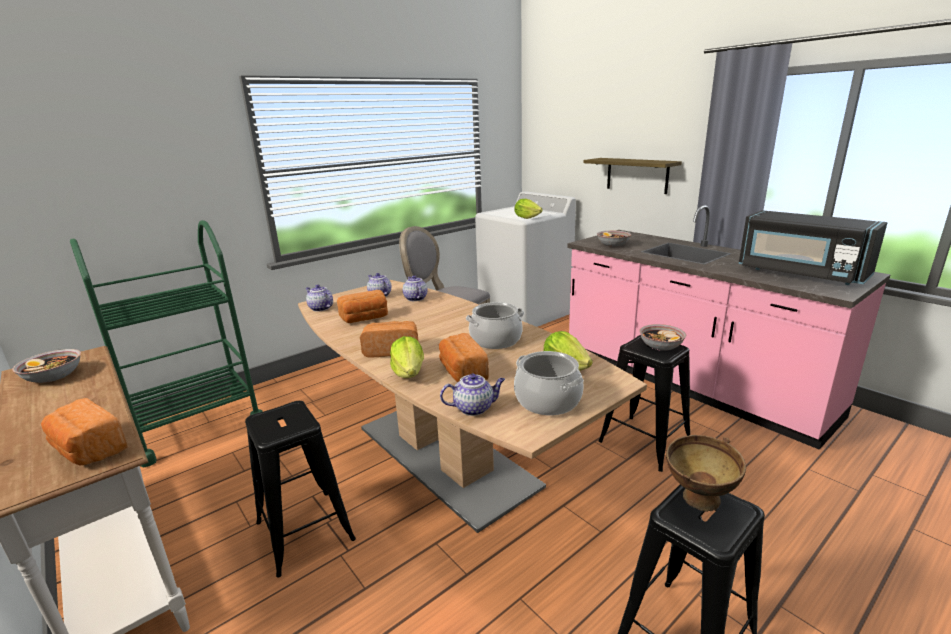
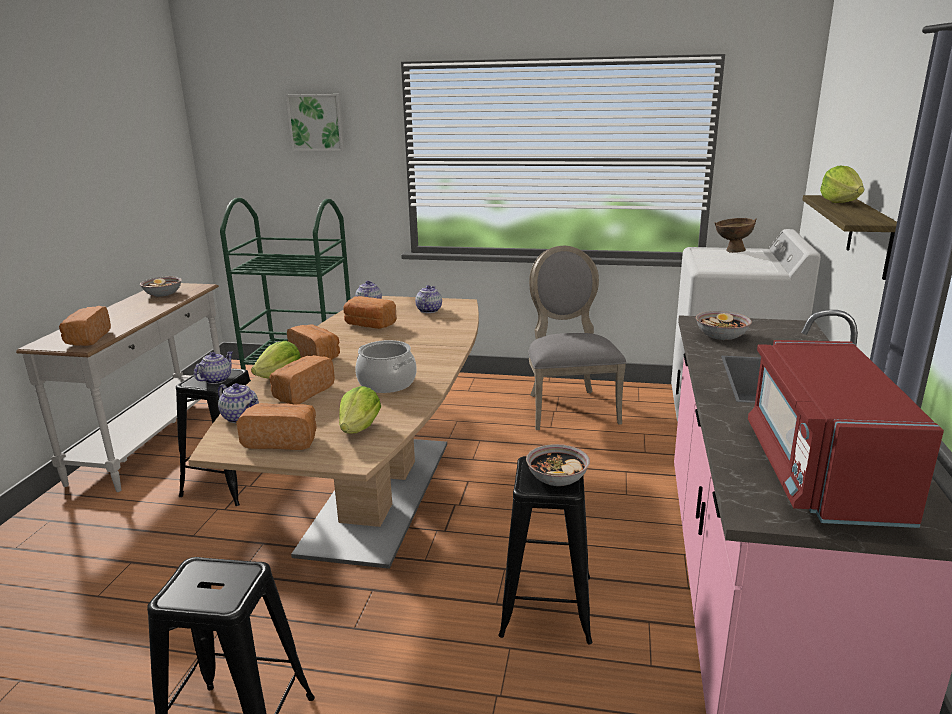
camera: 50 degrees right, 0 degrees up
teapot [403,275,428,301] -> teapot moved to [194,351,233,384]
lettuce [514,199,543,219] -> lettuce moved to [820,166,864,203]
cooking pot [514,351,584,415] -> bread [236,403,317,450]
brown bowl [666,435,746,512] -> brown bowl moved to [714,218,757,253]
black microwave [739,210,888,285] -> red microwave [748,340,944,528]
none -> picture [286,94,344,151]

